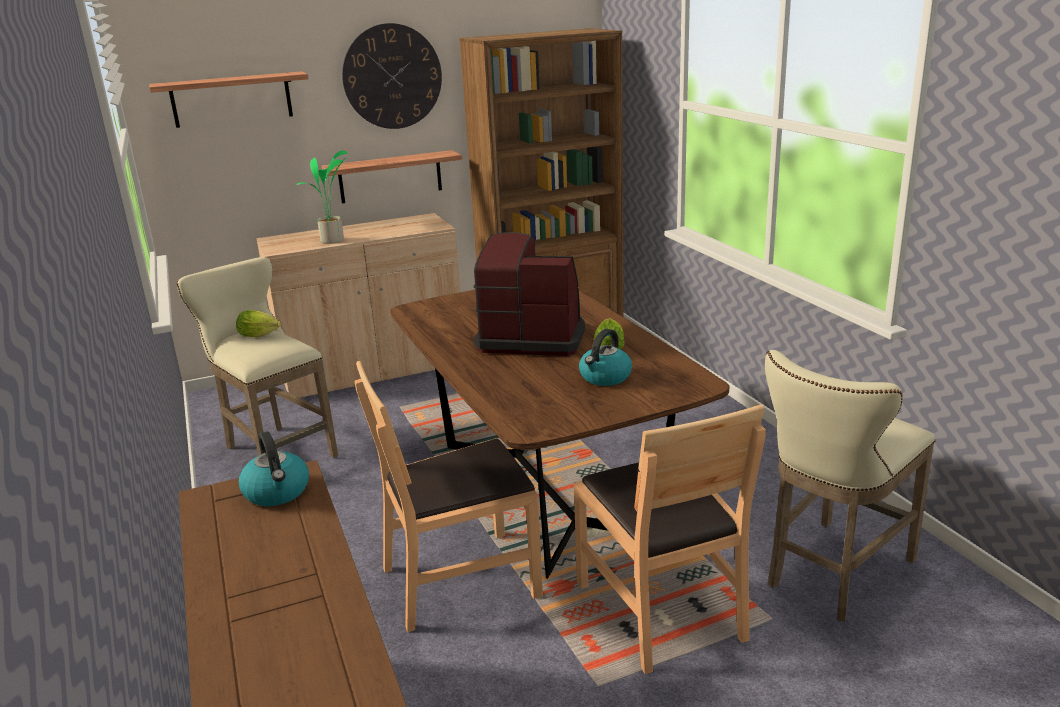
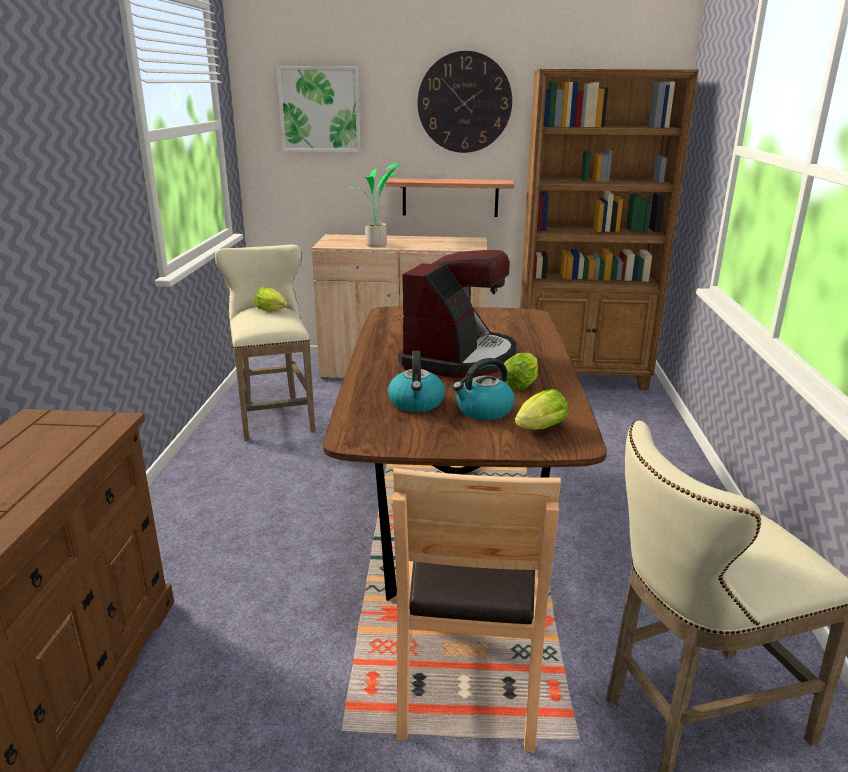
camera: 25 degrees right, 0 degrees up
shelf [149,71,309,128] -> picture [277,66,361,152]
kettle [239,432,309,506] -> kettle moved to [388,351,445,412]
brown chair [355,361,543,632] -> none
coffee machine [473,232,585,356] -> coffee machine turned 75 degrees clockwise [398,250,517,378]
none -> lettuce [515,389,568,430]

